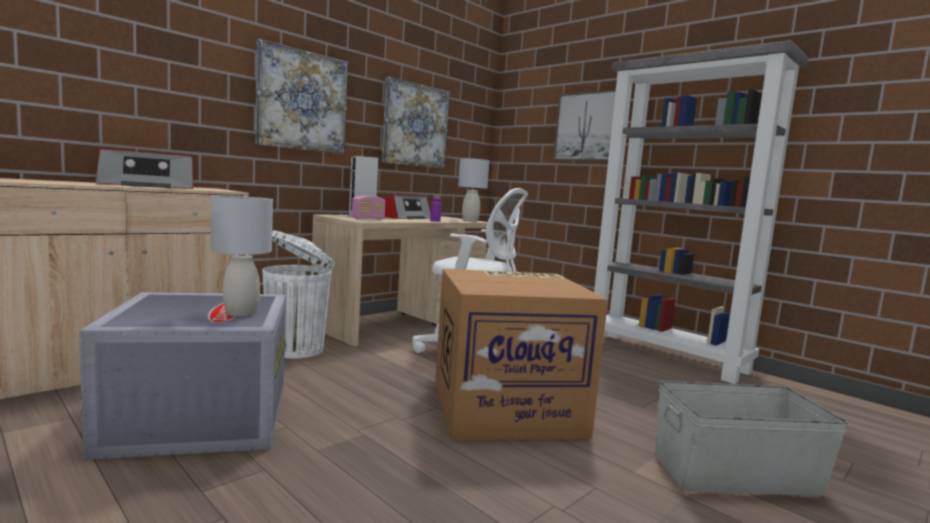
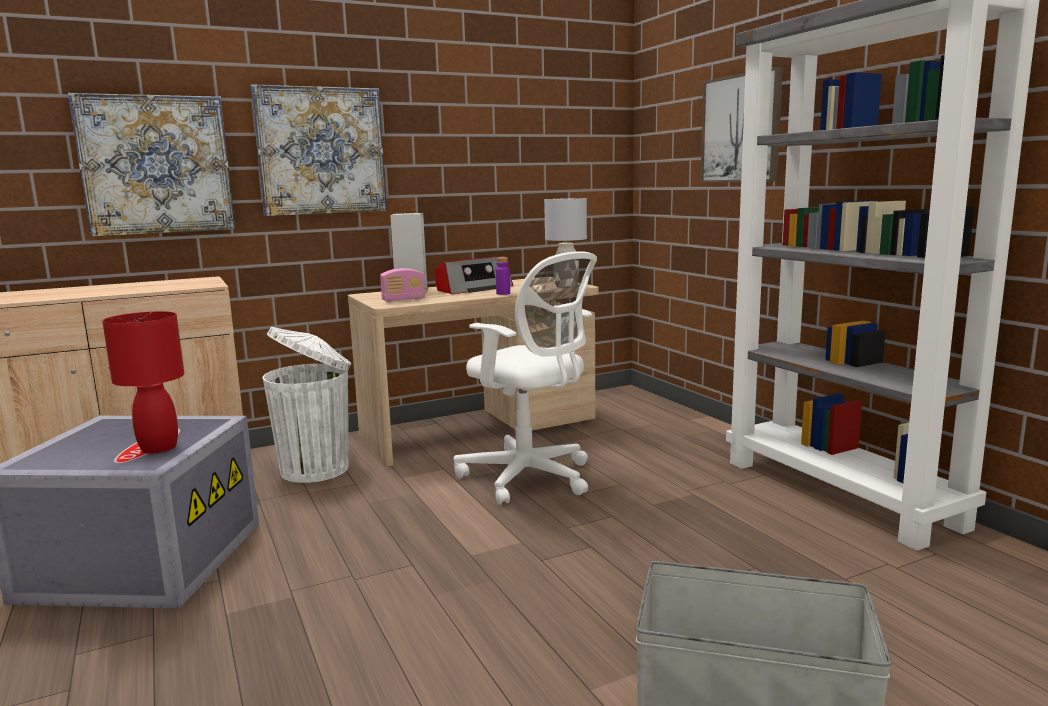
camera: 20 degrees right, 5 degrees up
radio [95,149,193,189] -> none
grey table lamp [211,196,273,317] -> red table lamp [102,311,185,454]
picture [382,76,450,169] -> picture moved to [68,93,236,236]
cardboard box [435,269,608,441] -> none

